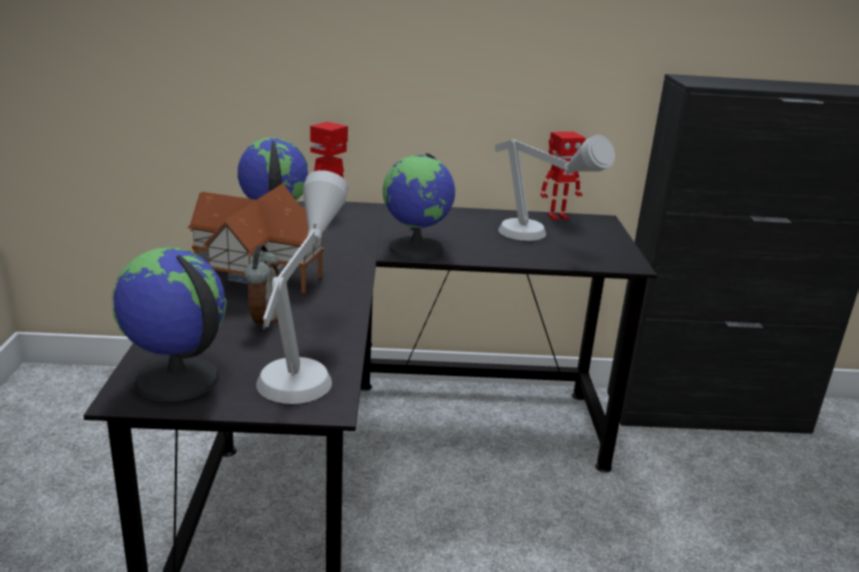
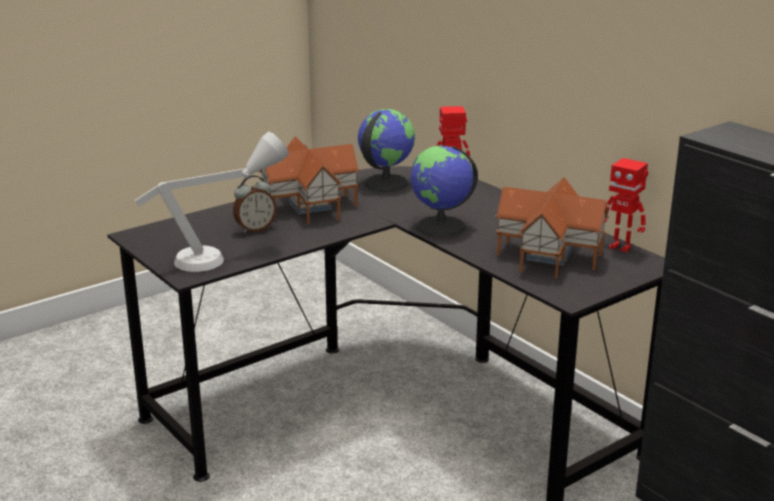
camera: 55 degrees right, 0 degrees up
globe [112,247,226,402] -> none
grey table lamp [495,135,615,241] -> toy house [495,177,609,278]

